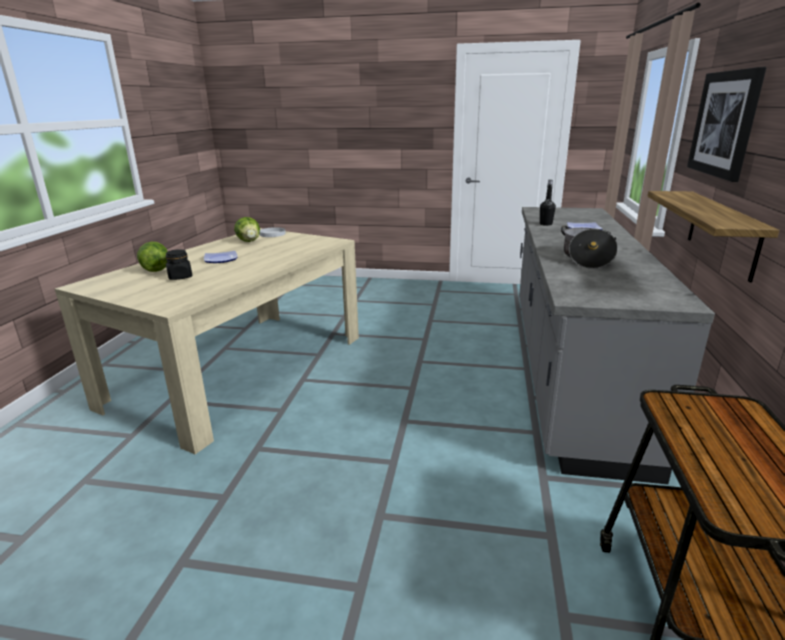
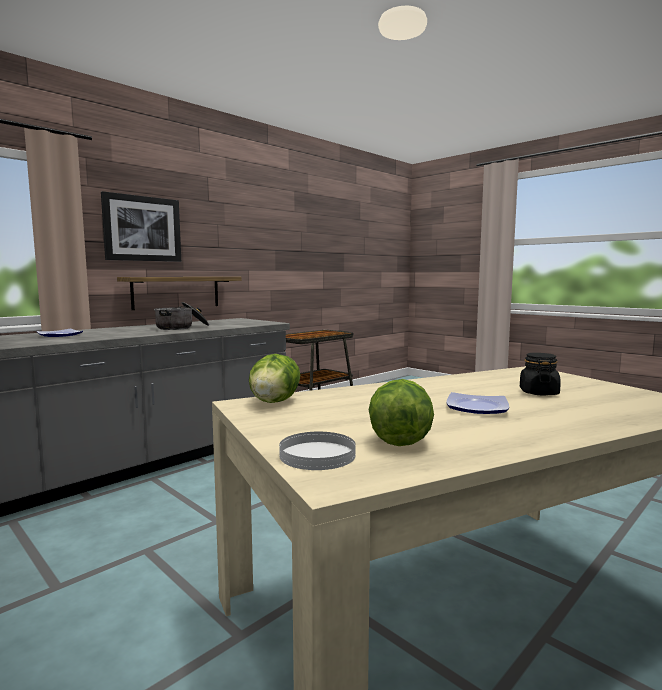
camera: 145 degrees left, 15 degrees down
lettuce [137,242,168,272] -> lettuce moved to [249,354,300,403]
black bottle [540,180,556,226] -> none

